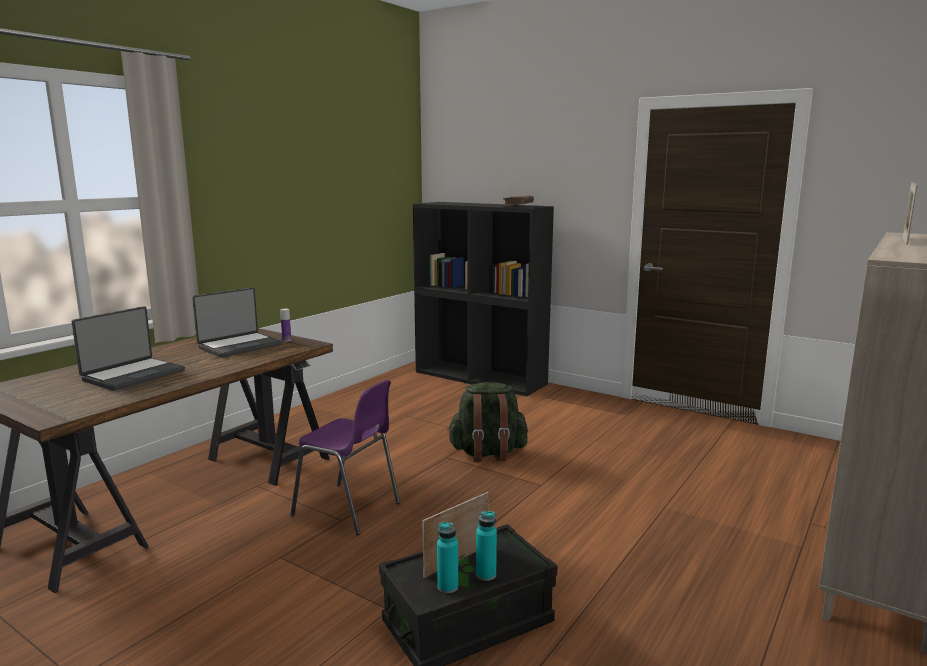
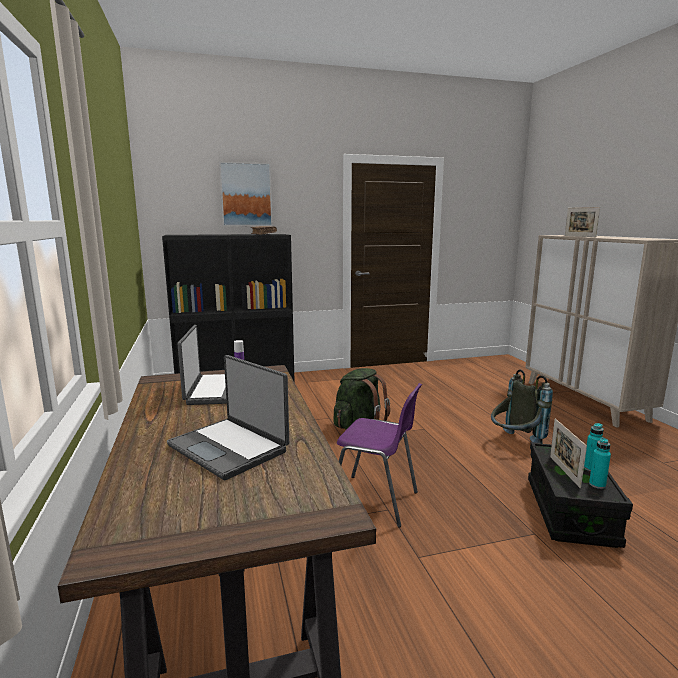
camera: 50 degrees left, 0 degrees up
laptop [72,306,185,391] -> laptop turned 150 degrees clockwise [167,355,289,480]
purple chair [291,380,400,536] -> purple chair turned 45 degrees clockwise [337,383,422,527]
none -> picture [219,162,273,226]
none -> grey backpack [491,369,553,444]

